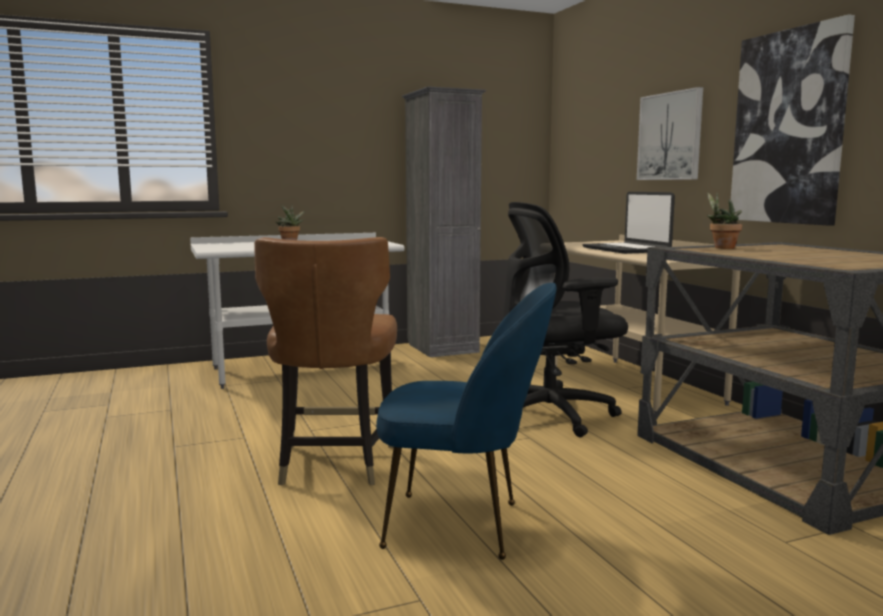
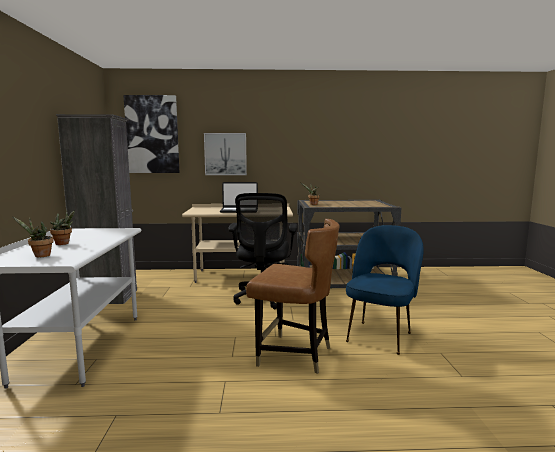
camera: 70 degrees left, 0 degrees up
picture [731,14,855,226] -> picture moved to [123,95,179,173]
none -> potted plant [13,217,54,257]

